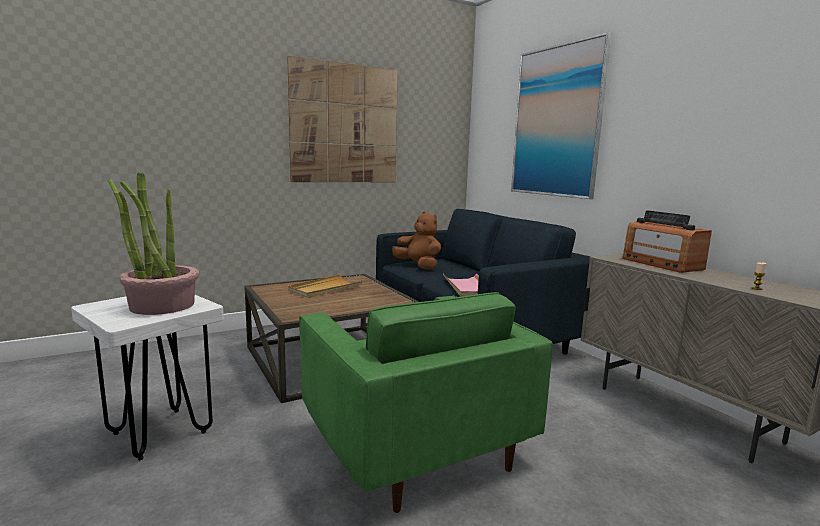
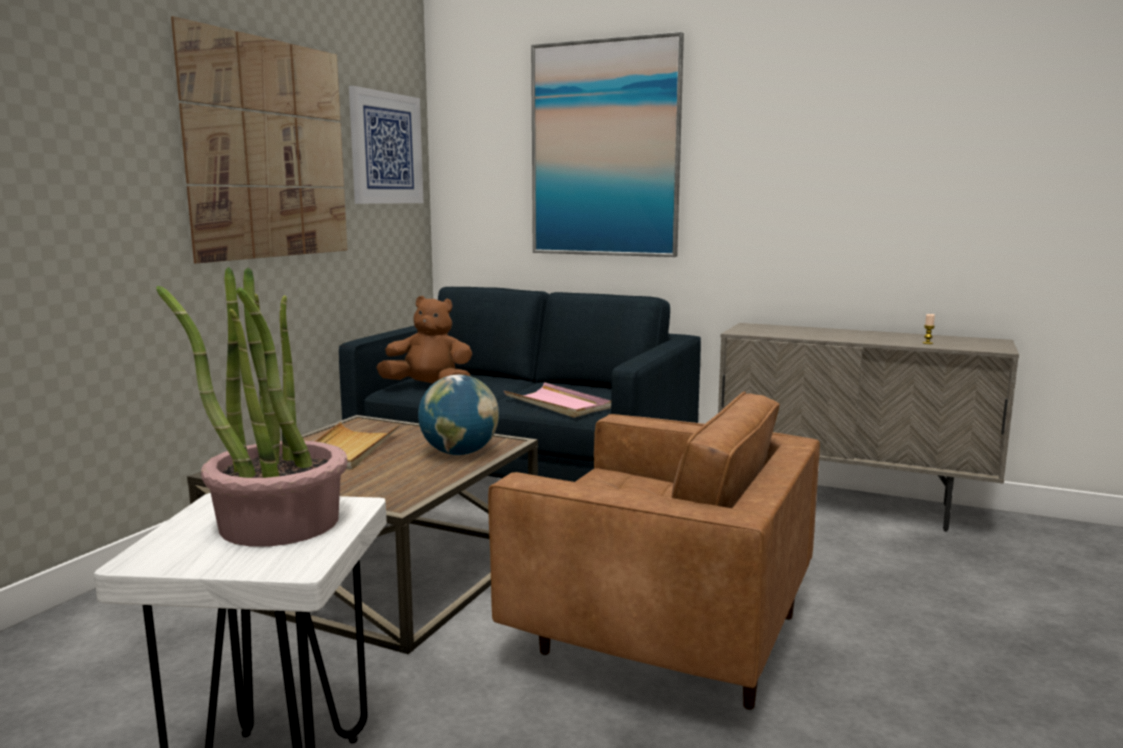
camera: 35 degrees left, 0 degrees up
green armchair [299,292,553,513] -> brown armchair [488,391,820,710]
radio [622,210,712,273] -> none
none -> picture [349,86,423,204]
none -> globe [418,375,499,455]

